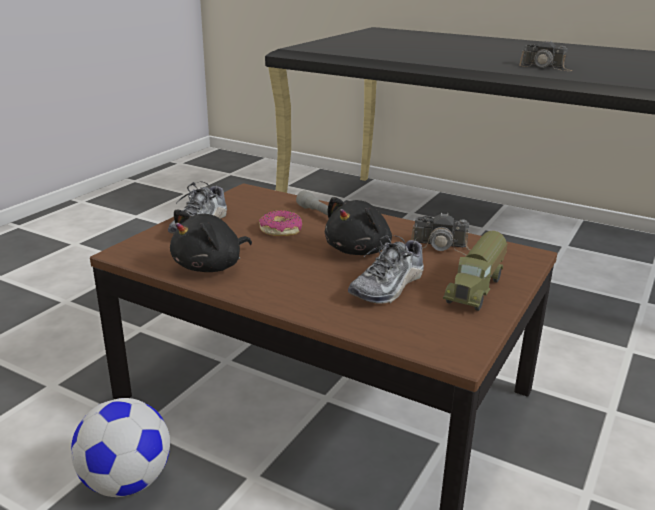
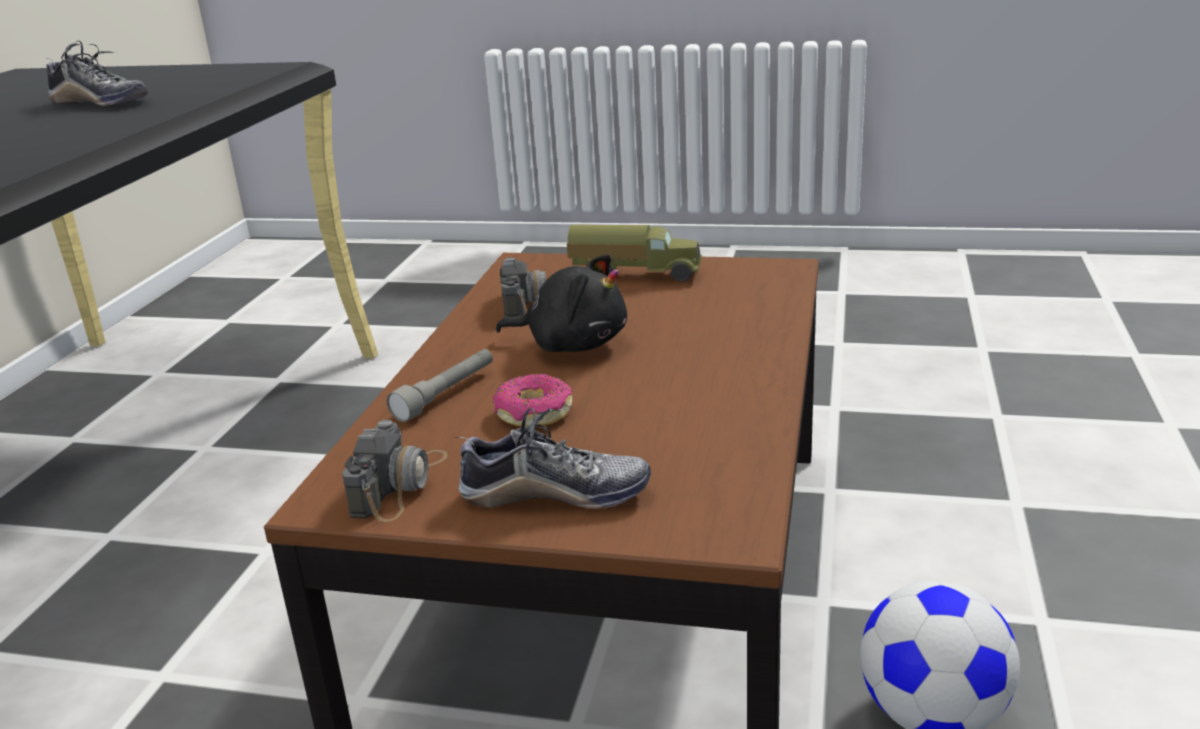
camera: 105 degrees left, 0 degrees up
black plush toy [170,209,252,272] -> none
shoe [348,235,424,304] -> shoe moved to [46,41,148,105]
camera [519,40,572,71] -> camera moved to [342,420,448,522]

